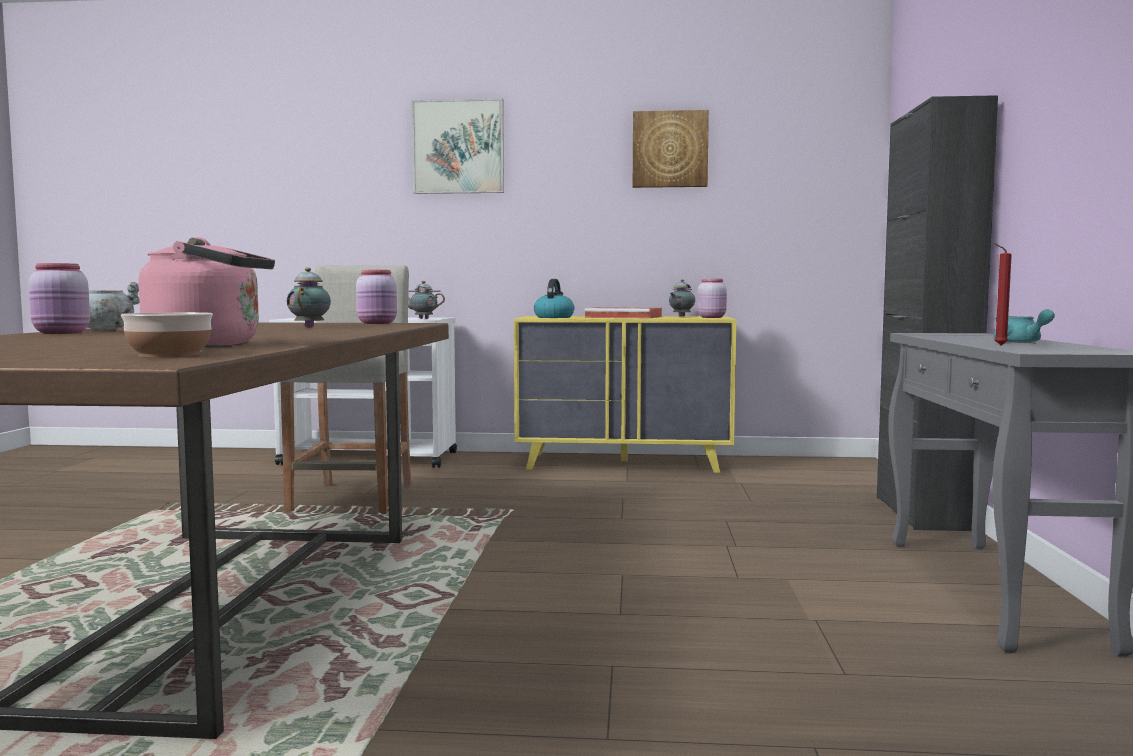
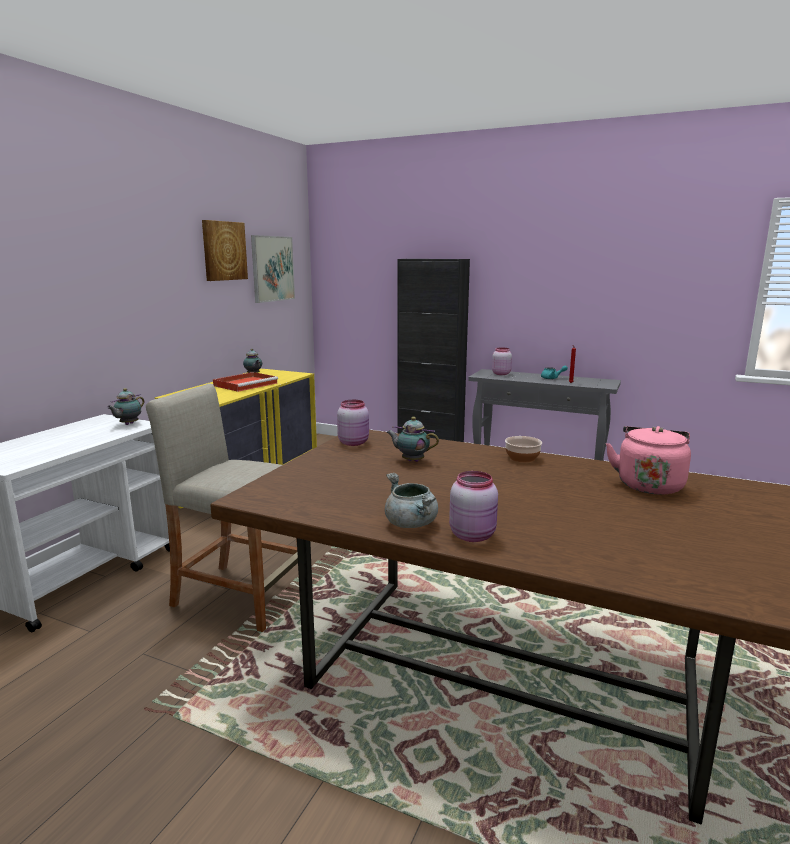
camera: 70 degrees left, 10 degrees up
bowl [121,312,213,357] -> bowl moved to [505,436,542,462]
picture [411,98,504,194] -> picture moved to [251,235,295,303]
kettle [534,279,574,318] -> none
pink jar [697,279,727,318] -> pink jar moved to [492,347,512,375]

